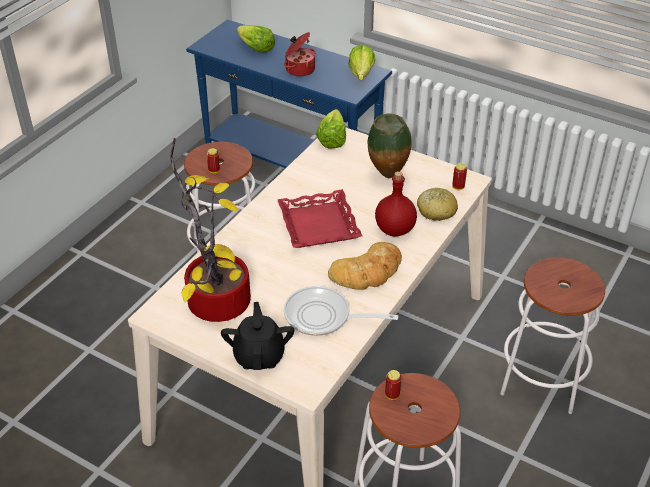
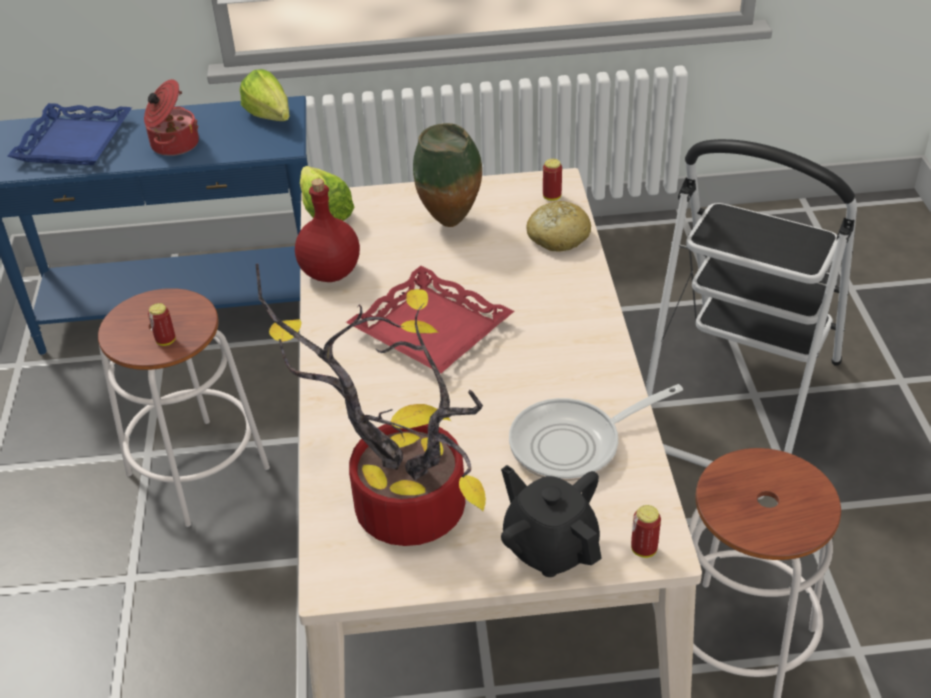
camera: 35 degrees left, 0 degrees up
lettuce [237,25,275,53] -> blue tray [7,103,132,165]
bread [328,242,402,290] -> none
red bottle [375,171,417,237] -> red bottle moved to [295,179,360,282]
can [385,370,401,400] -> can moved to [631,505,661,558]
white stool [500,257,605,414] -> step ladder [646,139,857,468]

